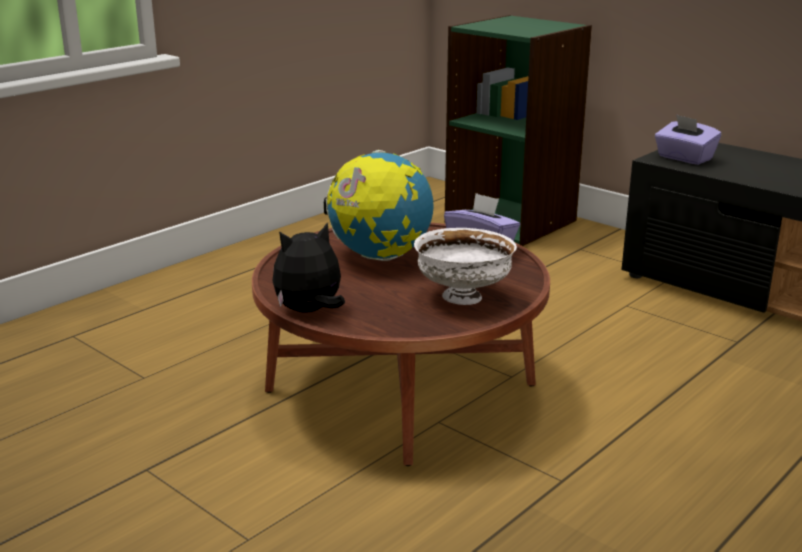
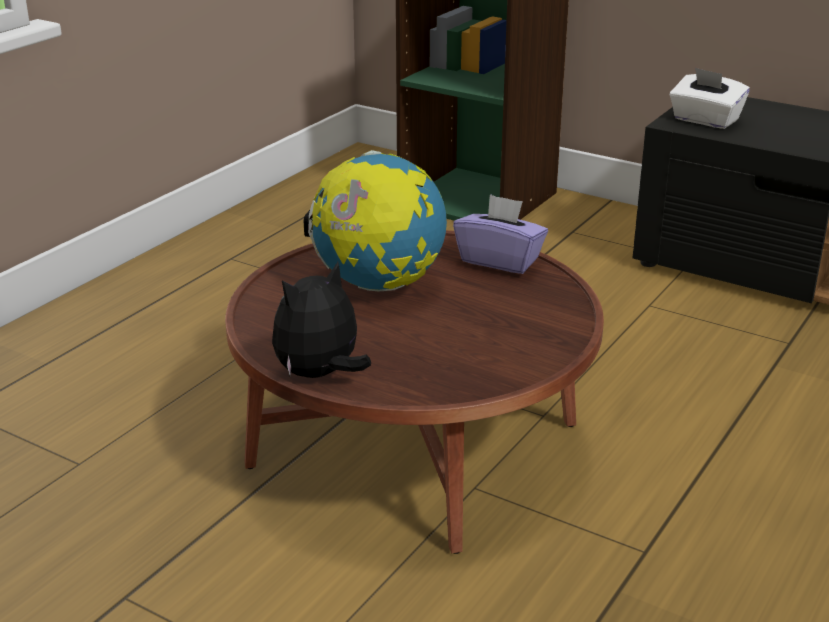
camera: 10 degrees left, 5 degrees up
white bowl [414,228,517,305] -> none
purple tissue box [655,114,722,165] -> white tissue box [670,68,750,129]

